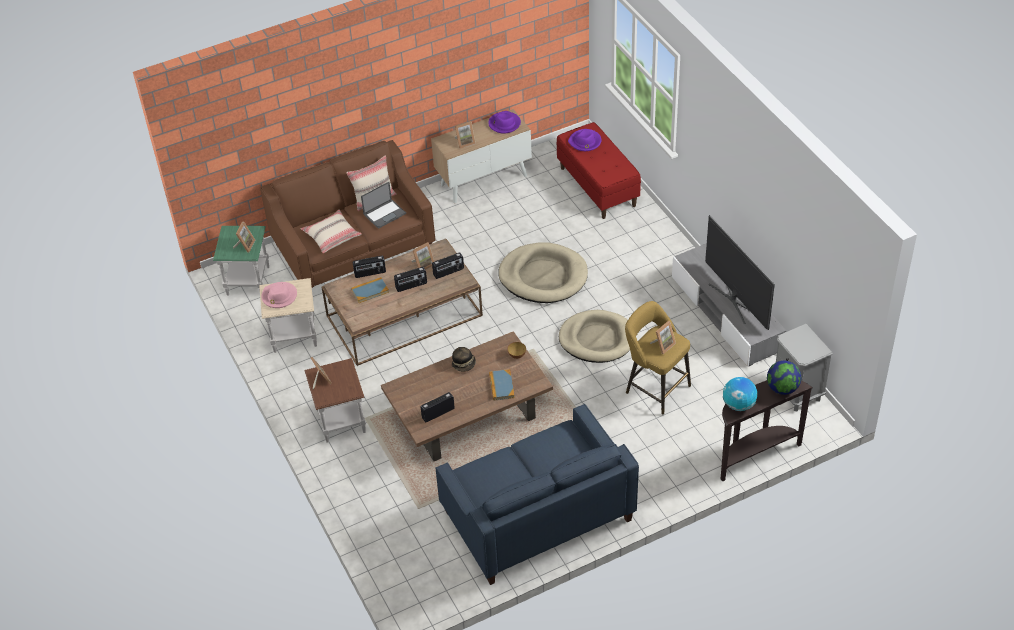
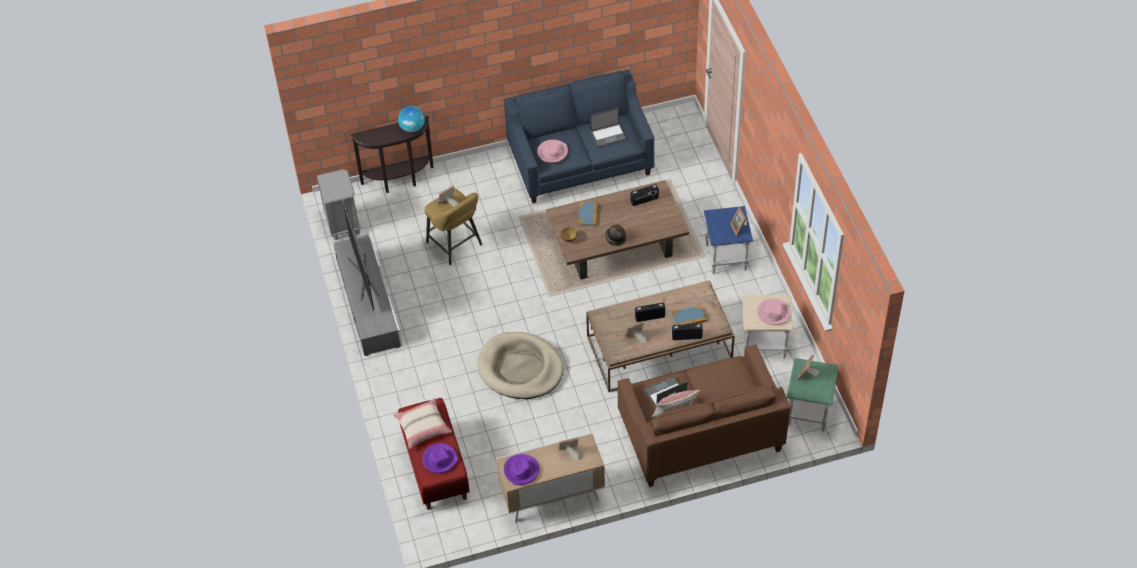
camera: 170 degrees left, 5 degrees up
beige pillow [301,210,362,253] -> beige pillow moved to [393,398,452,449]
brown side table [304,358,366,443] -> blue side table [704,206,753,274]
radio [432,252,464,279] -> none
beige dog bed [559,310,630,363] -> none
globe [767,361,801,395] -> none
none -> pink hat [537,140,568,163]
none -> laptop [590,108,627,148]

